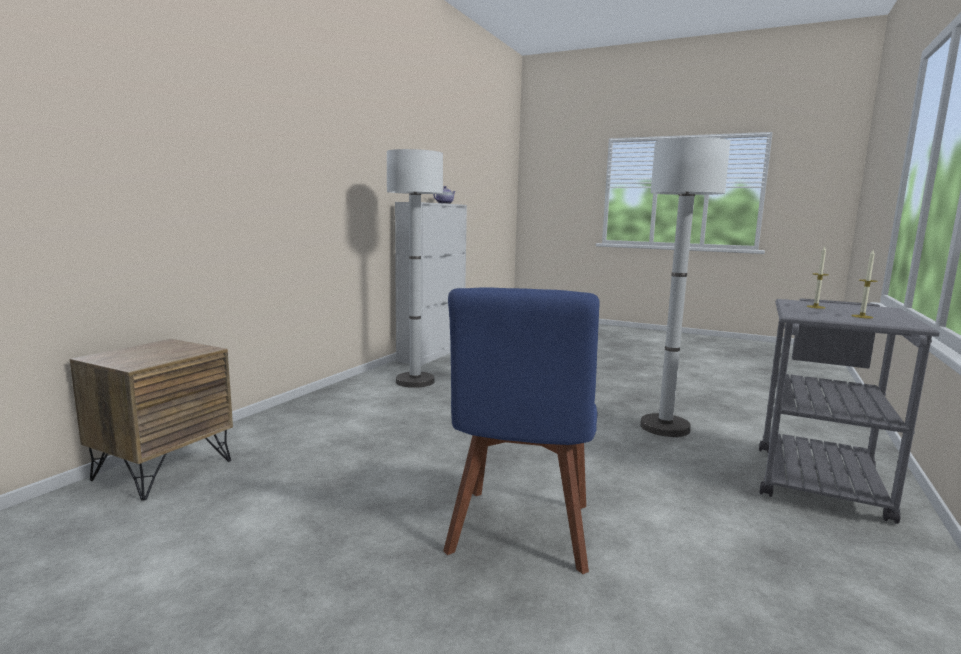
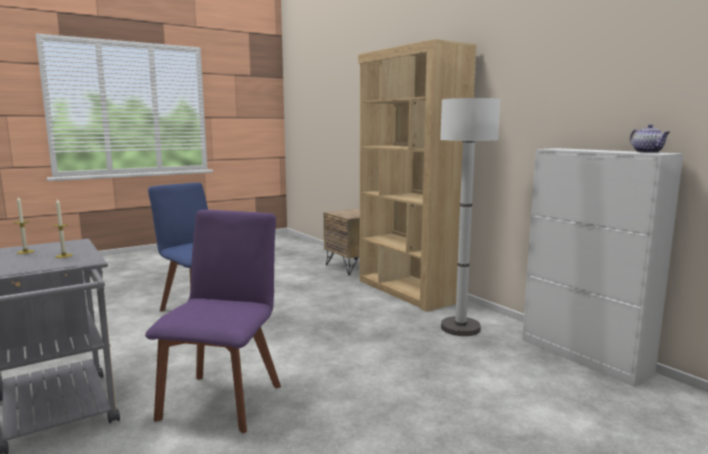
camera: 120 degrees right, 0 degrees up
white floor lamp [640,137,730,437] -> purple chair [145,210,281,433]
none -> brown bookcase [358,39,477,312]

